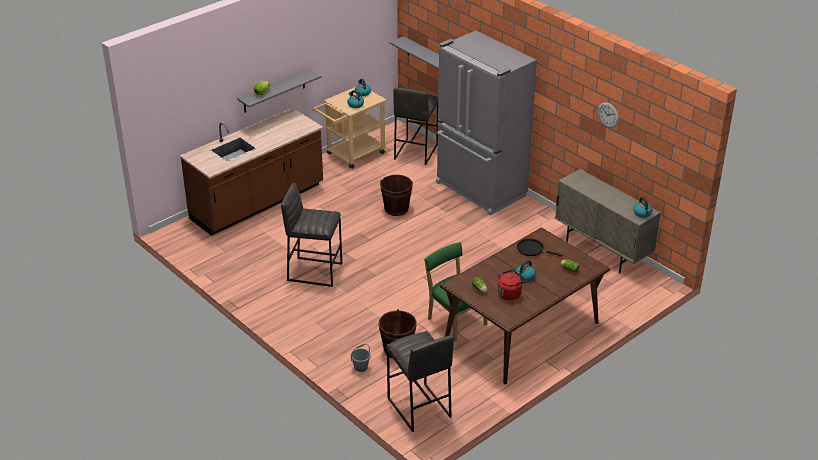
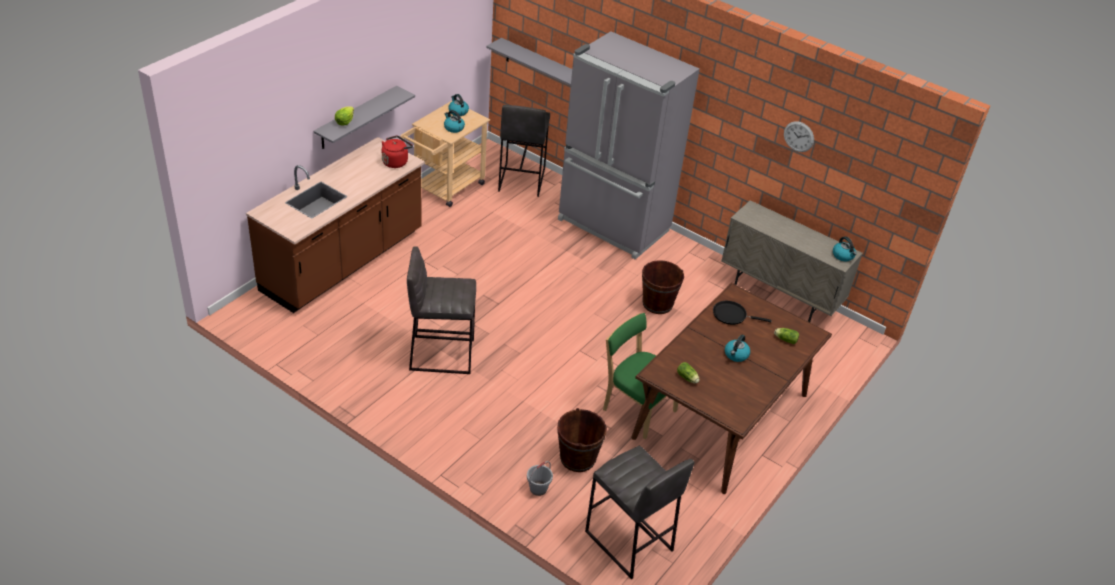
camera: 15 degrees left, 5 degrees up
brown bucket [380,175,413,216] -> brown bucket moved to [642,260,684,314]
red kettle [497,270,527,300] -> red kettle moved to [382,136,413,168]

